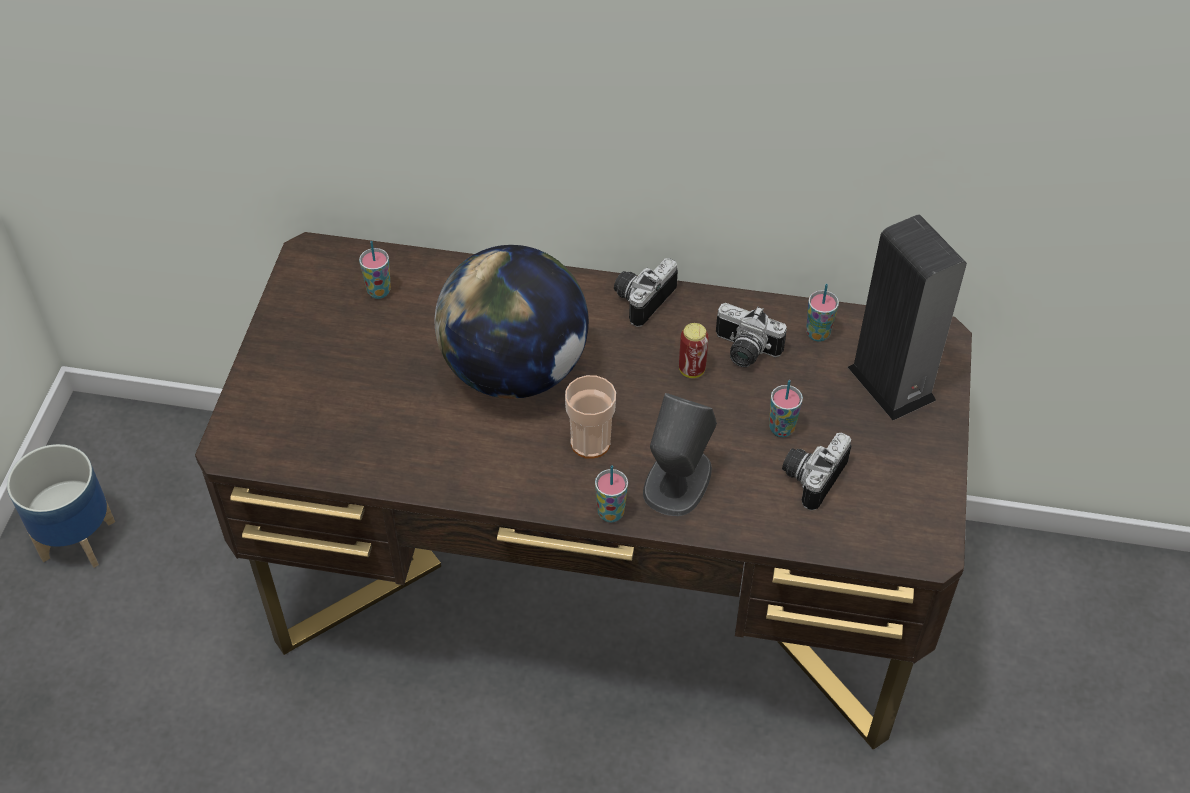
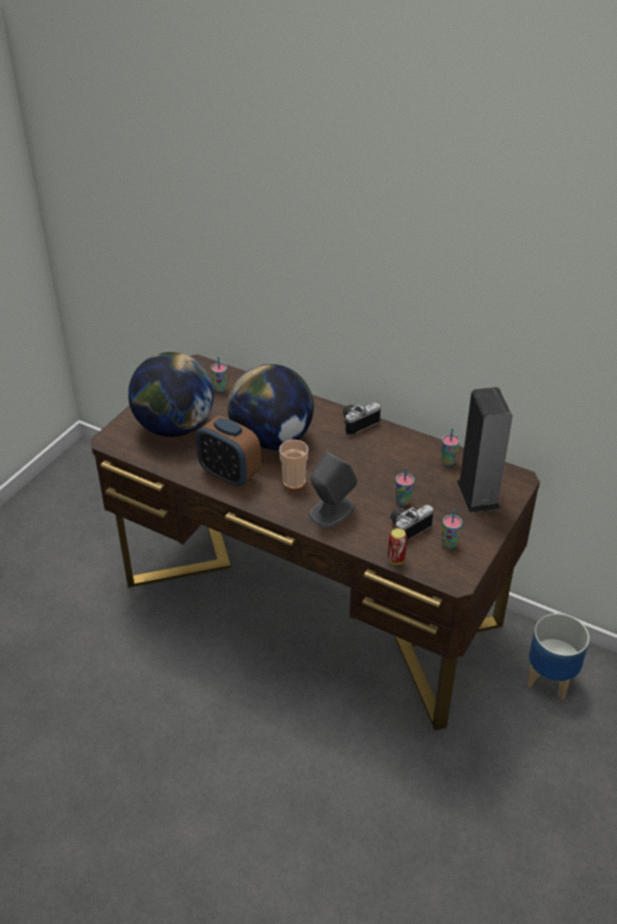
camera: 20 degrees right, 10 degrees down
planter [7,444,115,568] -> planter moved to [527,613,589,700]
cup [595,465,628,522] -> cup moved to [442,510,462,548]
can [679,323,709,378] -> can moved to [388,528,407,565]
camera [716,303,787,367] -> none
none -> globe [128,352,214,437]
none -> alarm clock [196,416,261,487]

